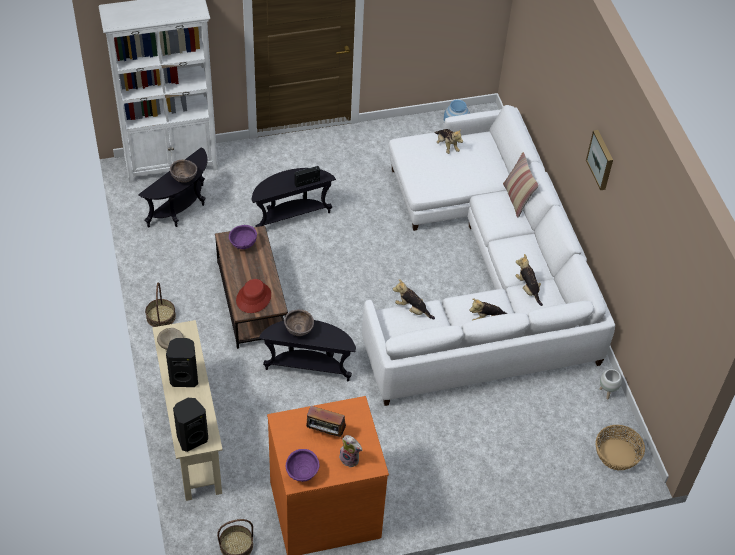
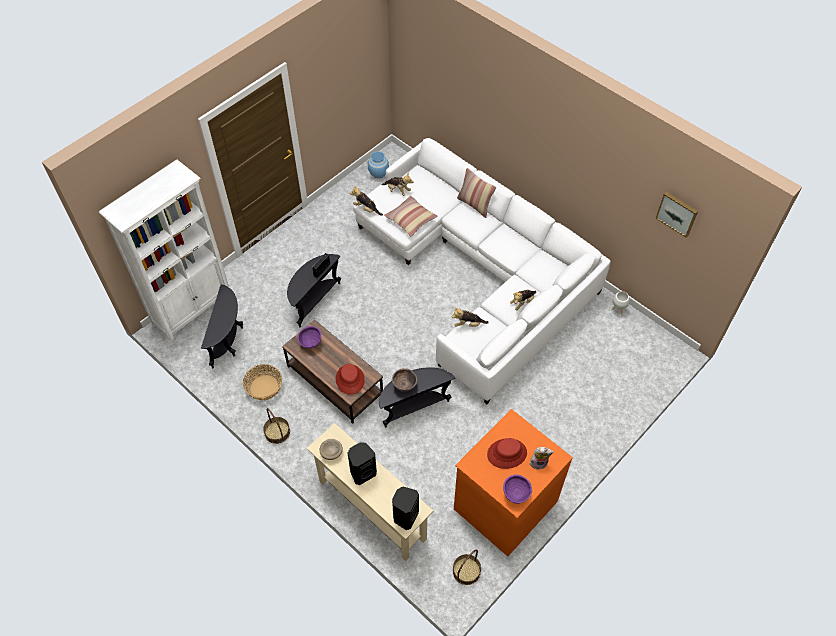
camera: 30 degrees left, 5 degrees up
brown bowl [170,159,197,183] -> none
radio [303,406,346,439] -> red hat [487,438,527,469]
plush toy [516,254,543,306] -> plush toy moved to [350,185,383,216]
picture [586,130,613,190] -> picture moved to [655,191,698,238]
basket [596,425,645,470] -> basket moved to [243,364,282,400]
none -> pillow [384,196,437,237]

